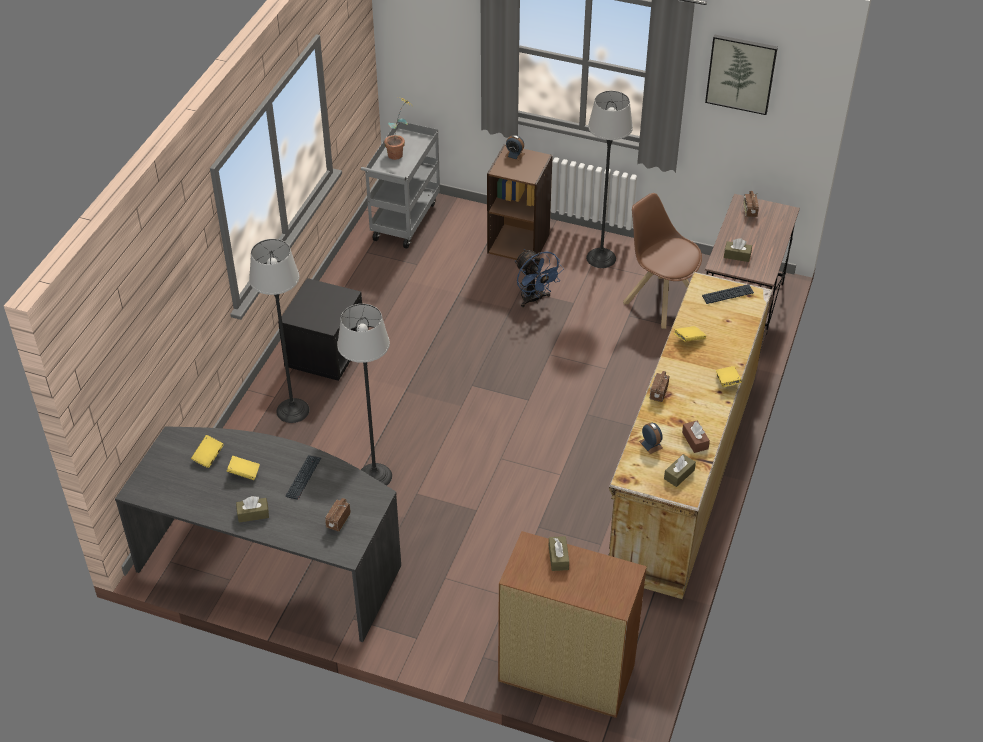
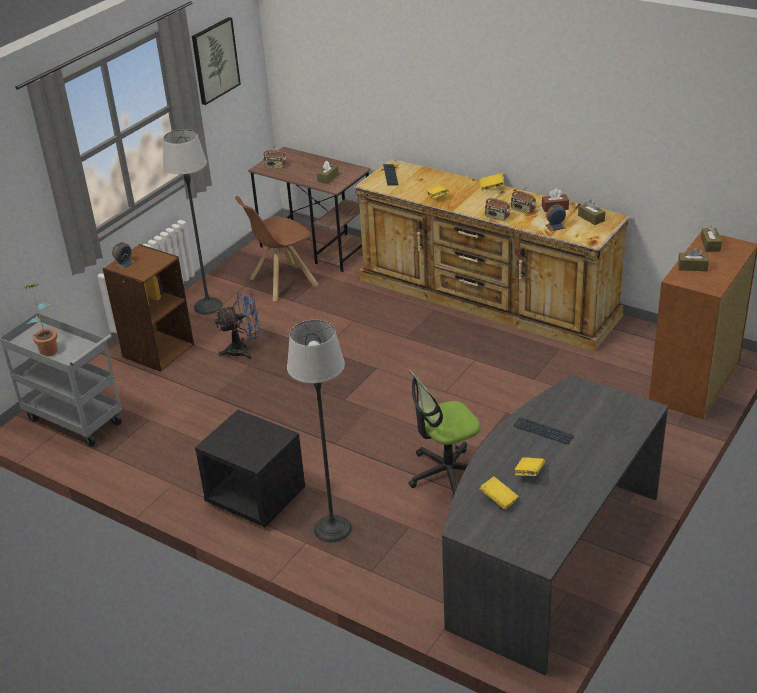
camera: 75 degrees left, 10 degrees down
brown tissue box [236,496,269,523] -> brown tissue box moved to [701,224,722,252]
radio [325,498,350,532] -> radio moved to [511,187,536,214]
floor lamp [337,304,392,486] -> office chair [408,370,481,499]

